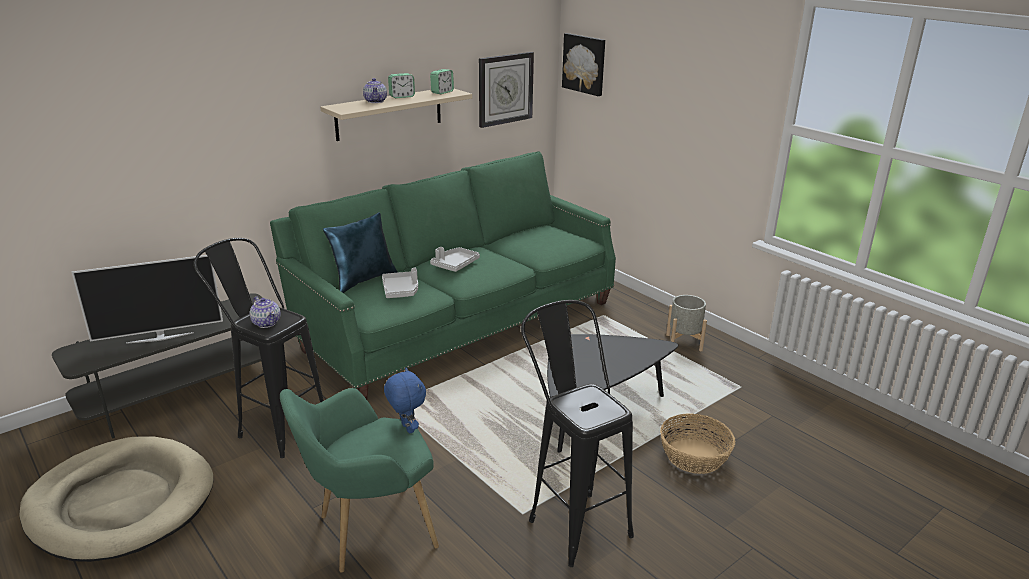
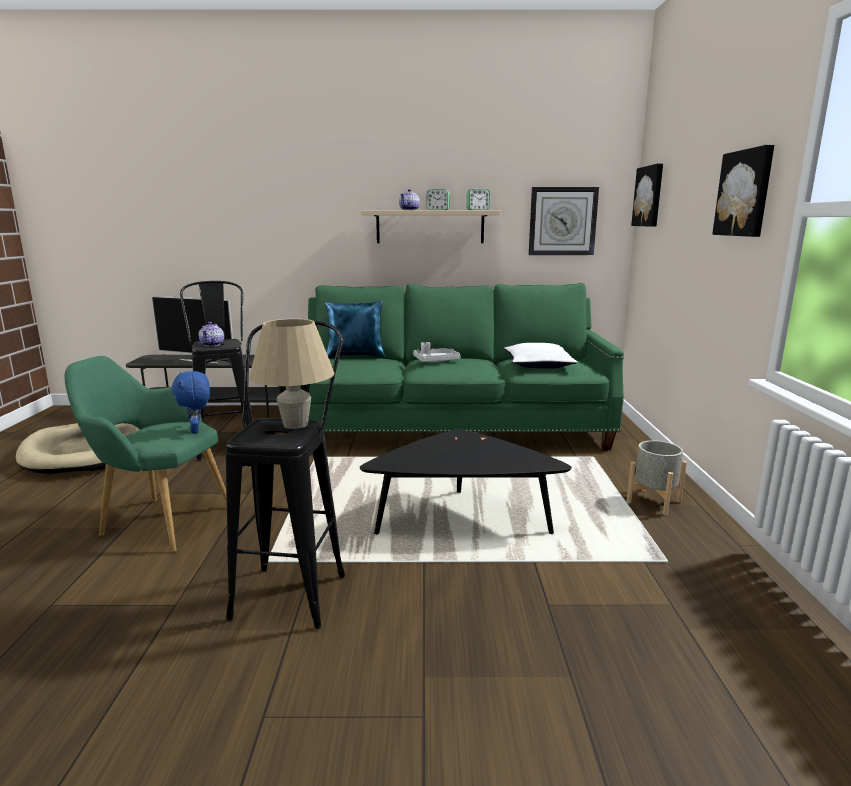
camera: 40 degrees right, 10 degrees down
grey tray [382,267,418,298] -> none
blue plush toy [384,368,426,434] -> blue plush toy turned 150 degrees clockwise [171,371,210,434]
basket [660,413,736,474] -> none
none -> beige table lamp [249,318,335,429]
none -> white pillow [504,343,577,368]
none -> picture [712,145,774,237]

